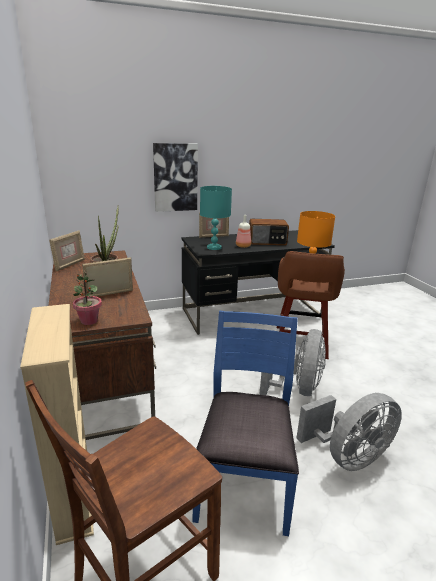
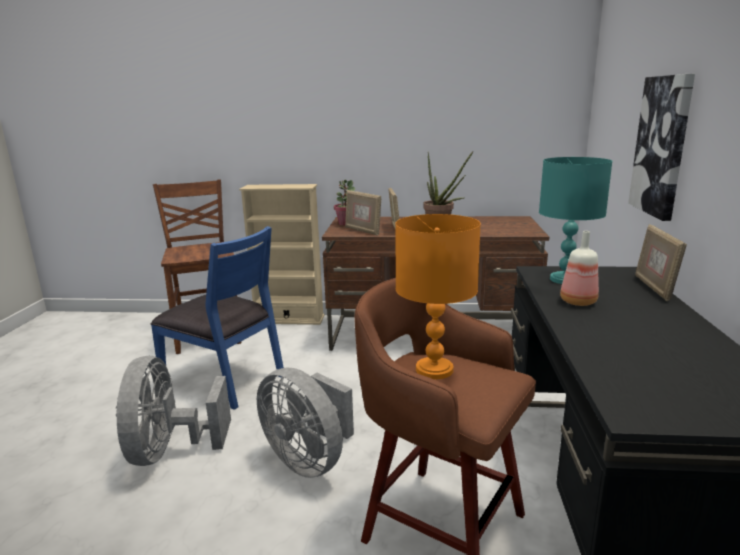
camera: 115 degrees right, 5 degrees down
picture frame [49,230,85,271] -> picture frame moved to [345,190,381,235]
radio [249,219,289,245] -> none

